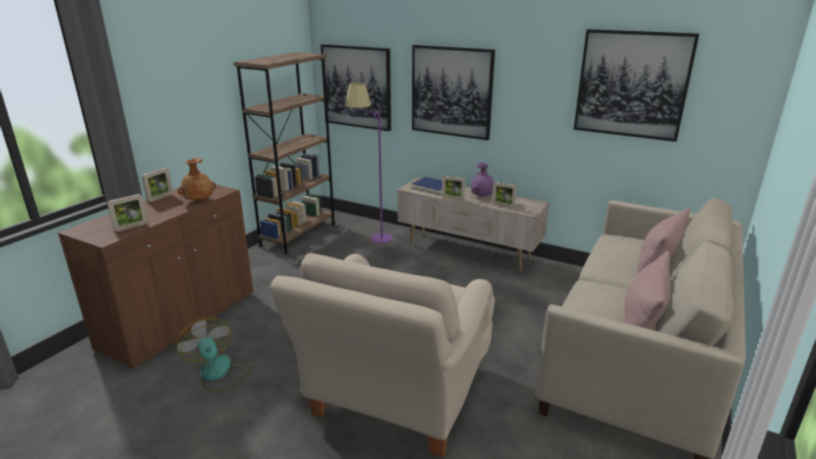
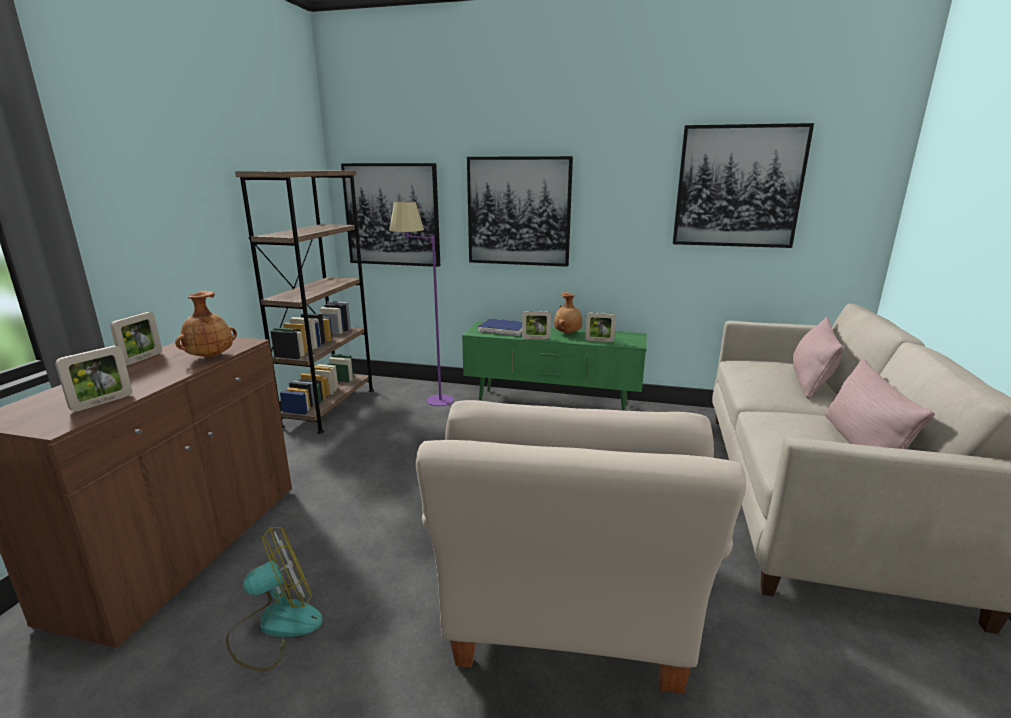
camera: 15 degrees left, 5 degrees down
fan [176,317,252,392] -> fan turned 105 degrees clockwise [226,526,323,671]
beige tv stand [397,178,550,272] -> green tv stand [462,322,647,411]
purple vase [471,162,494,197] -> brown vase [554,292,582,334]

